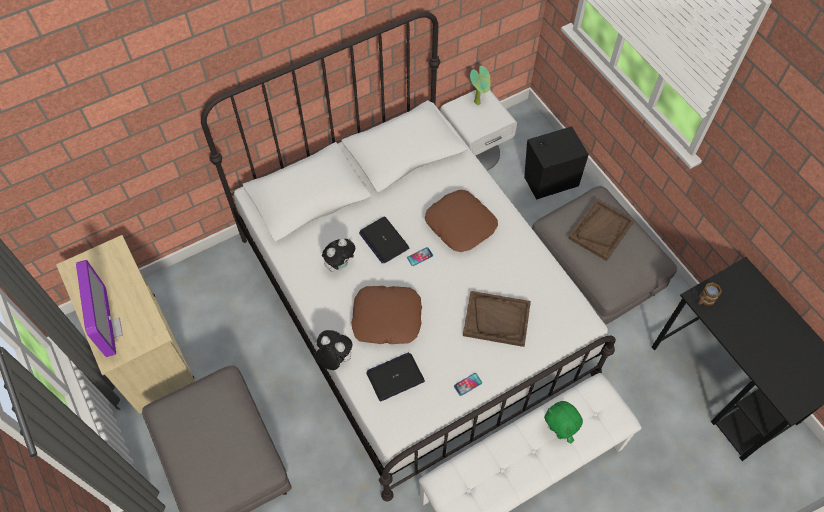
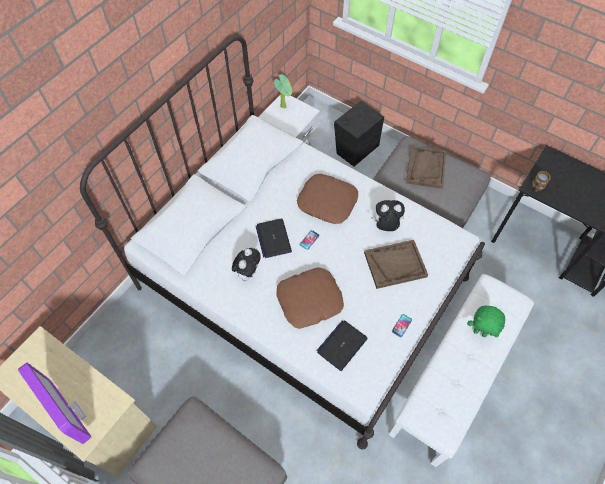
camera: 25 degrees left, 0 degrees up
plush toy [313,330,352,370] -> plush toy moved to [370,200,405,231]
laptop [359,217,410,264] -> laptop turned 45 degrees clockwise [256,218,292,258]

